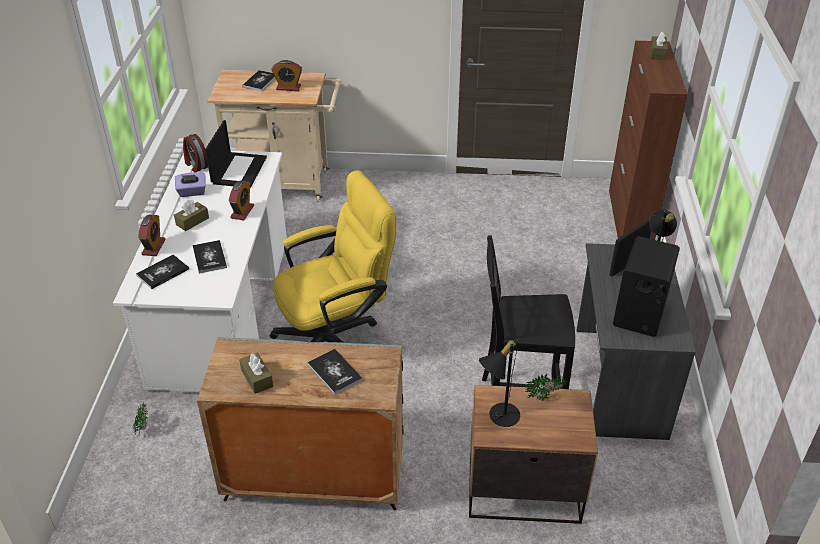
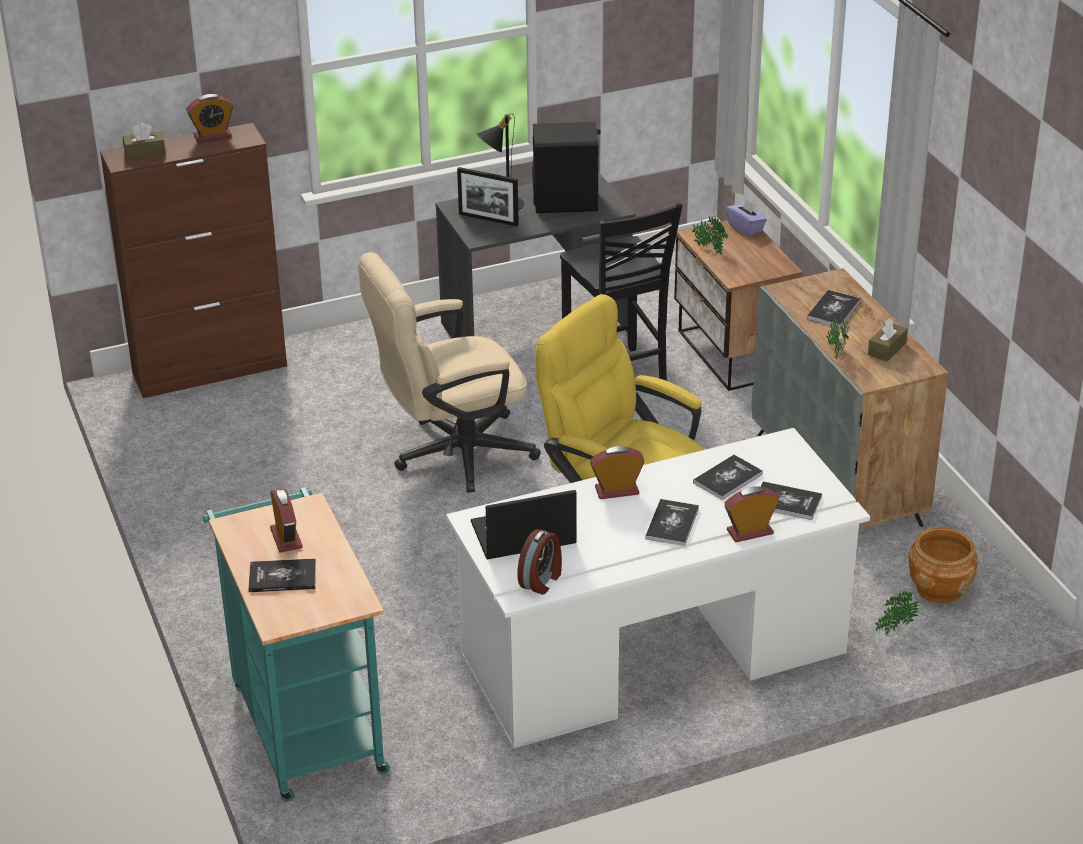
camera: 115 degrees left, 5 degrees down
brown tissue box [174,200,209,231] -> book [645,499,699,546]
purple tissue box [175,172,206,197] -> purple tissue box moved to [726,199,767,236]
beige cart [208,70,342,202] -> turquoise cart [203,487,390,802]
black table lamp [479,340,520,427] -> none
none -> alarm clock [186,94,233,143]
none -> beige office chair [358,252,541,493]
none -> potted plant [826,318,850,359]
none -> brown planter [909,527,978,604]

